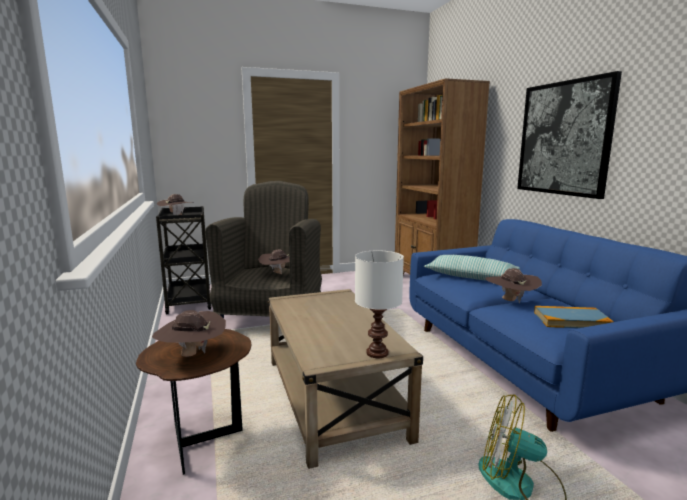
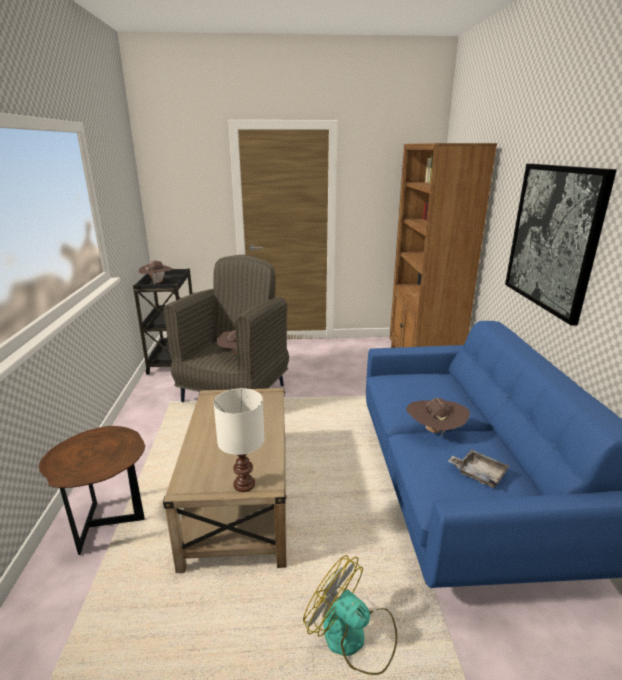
camera: 15 degrees right, 10 degrees up
brown hat [152,310,226,357] -> none
pillow [424,255,520,281] -> none
book [534,306,614,328] -> grey tray [448,449,509,488]

